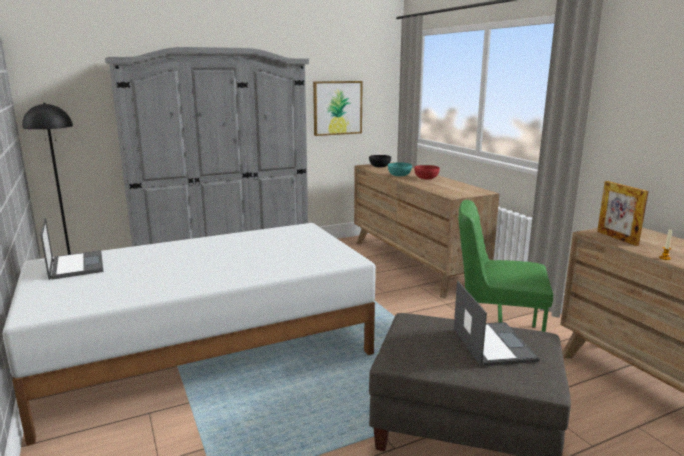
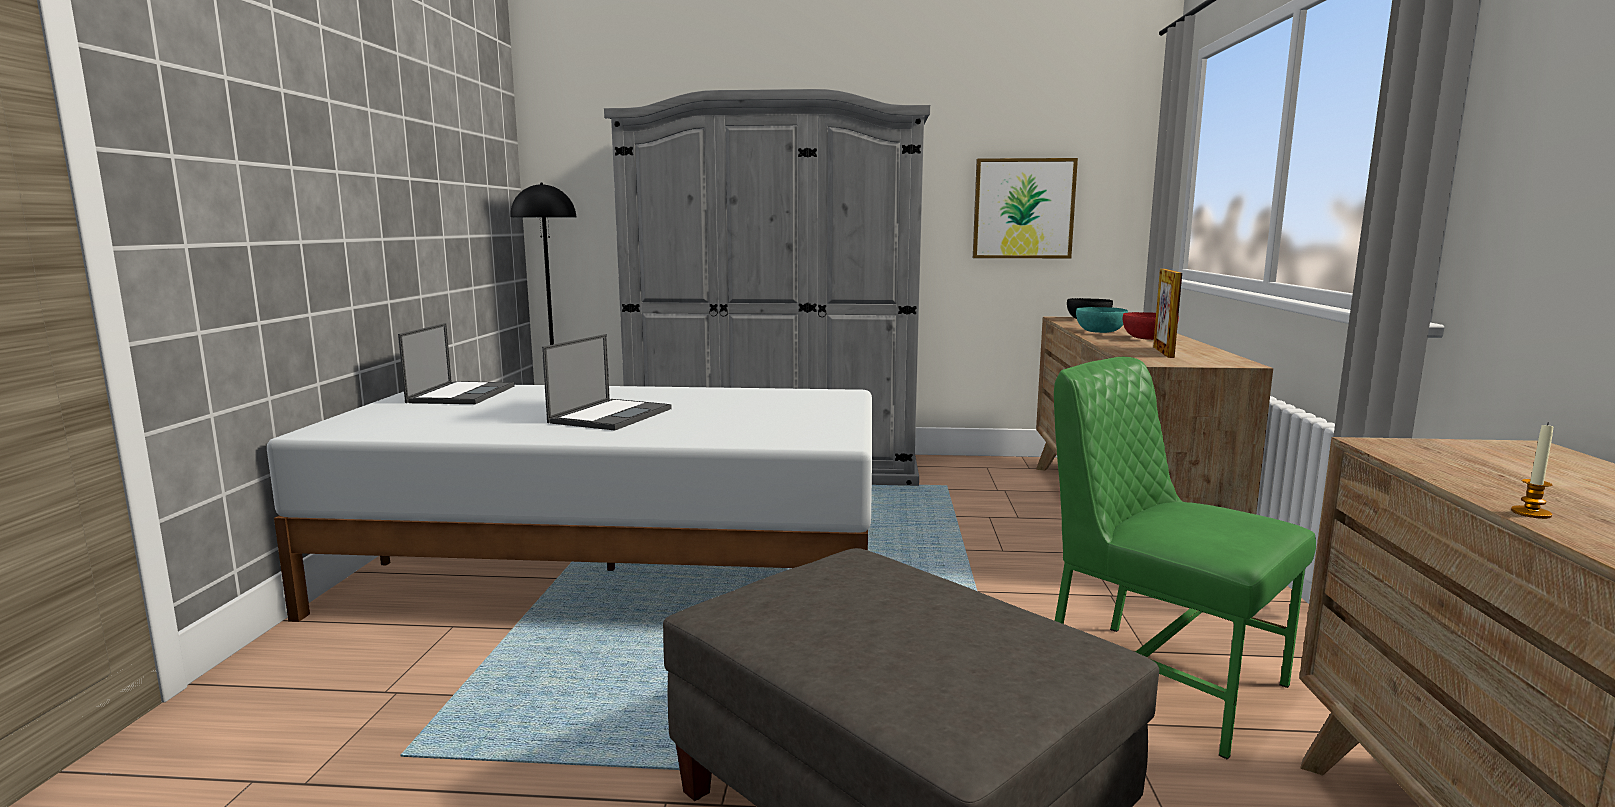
camera: 30 degrees right, 5 degrees down
laptop [454,281,540,366] -> laptop moved to [542,334,672,431]
picture frame [597,181,649,246] -> picture frame moved to [1153,269,1182,358]

